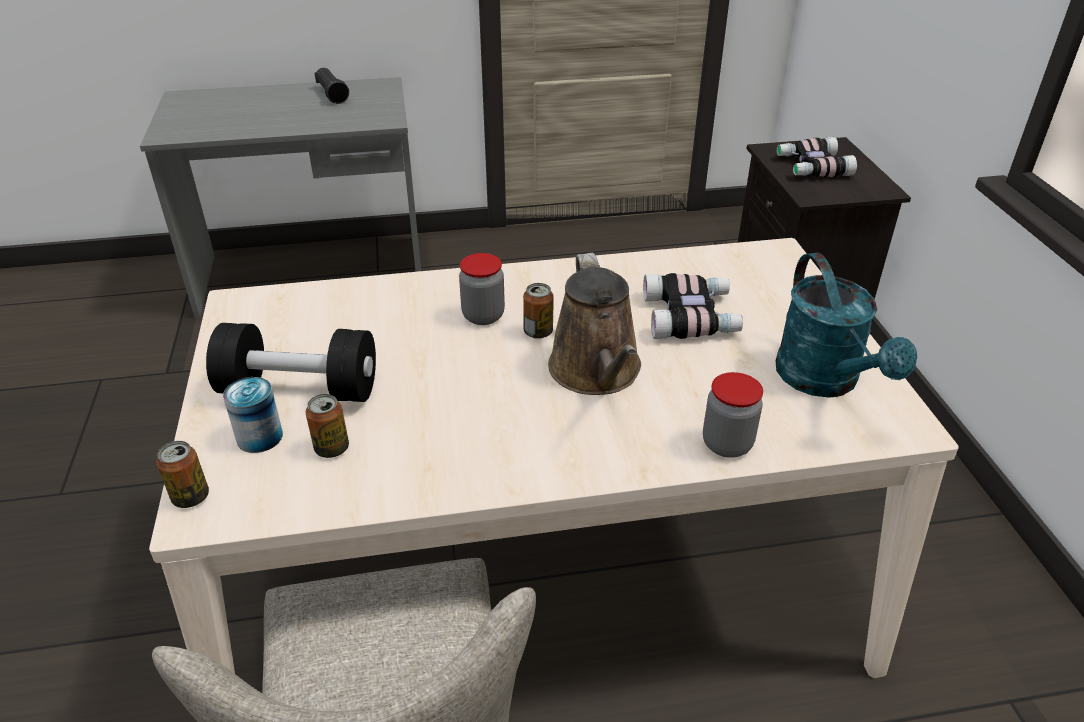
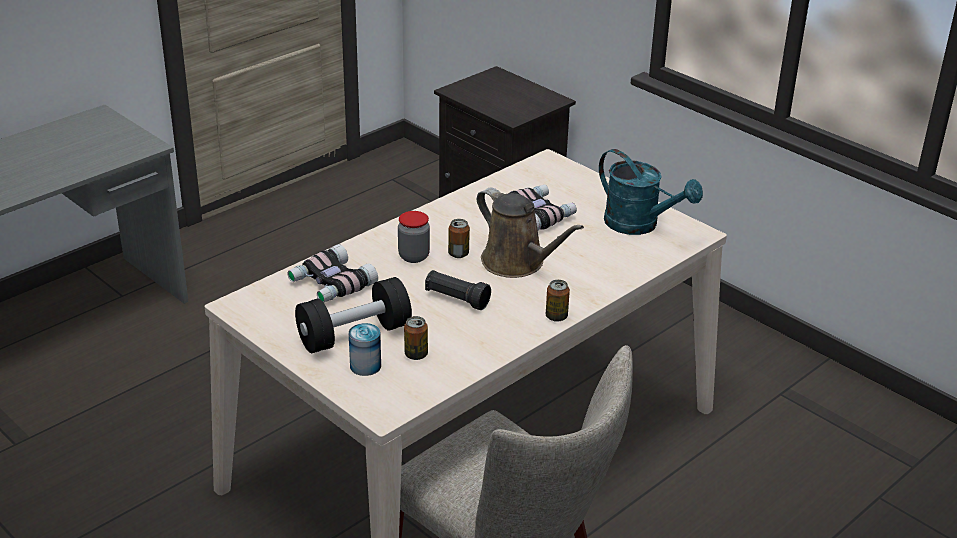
camera: 35 degrees left, 5 degrees down
can [156,441,209,508] -> can moved to [546,280,570,322]
black flashlight [314,68,349,104] -> black flashlight moved to [425,270,491,310]
jar [703,372,763,458] -> none
binoculars [777,137,857,177] -> binoculars moved to [287,244,378,303]

